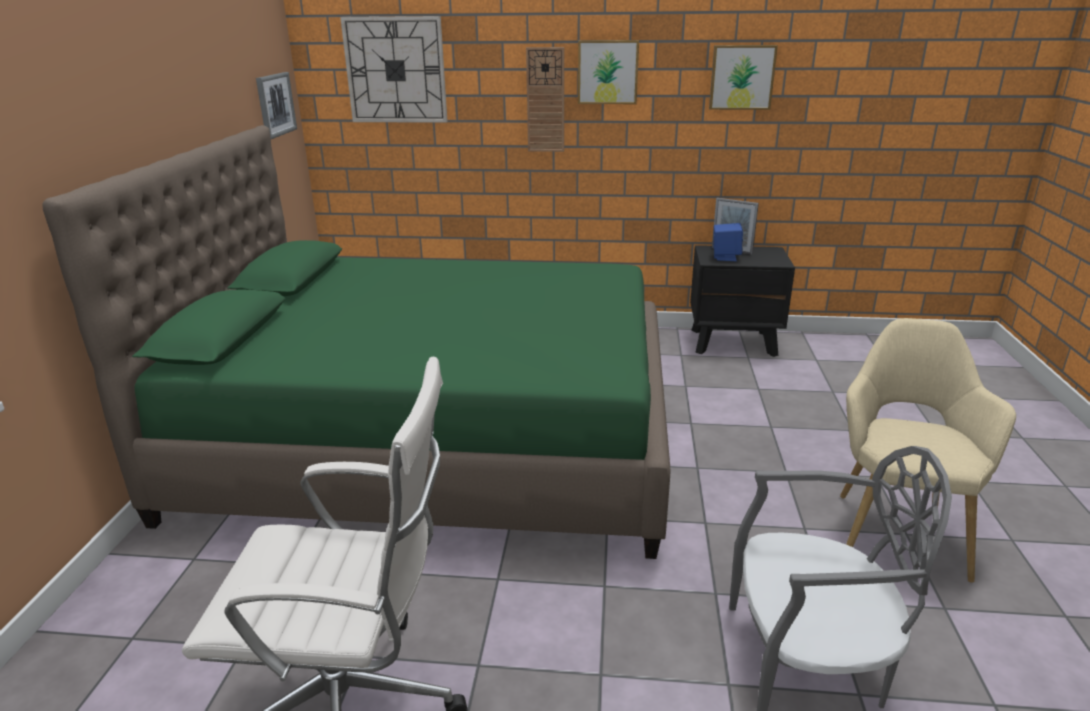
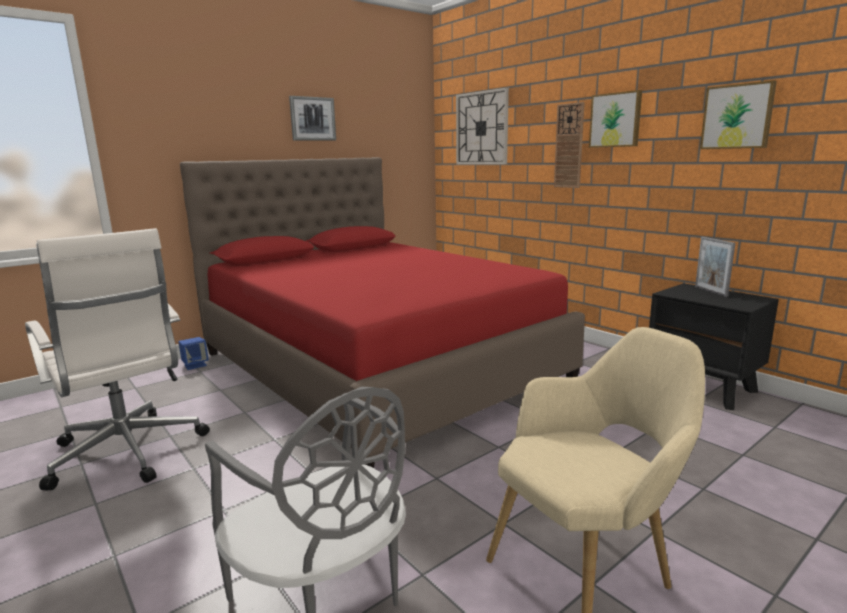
camera: 45 degrees right, 10 degrees down
green bed [42,125,670,559] -> red bed [180,157,585,468]
picture [256,72,297,139] -> picture moved to [289,96,336,140]
blue speaker [713,223,743,261] -> blue speaker moved to [178,337,209,370]

